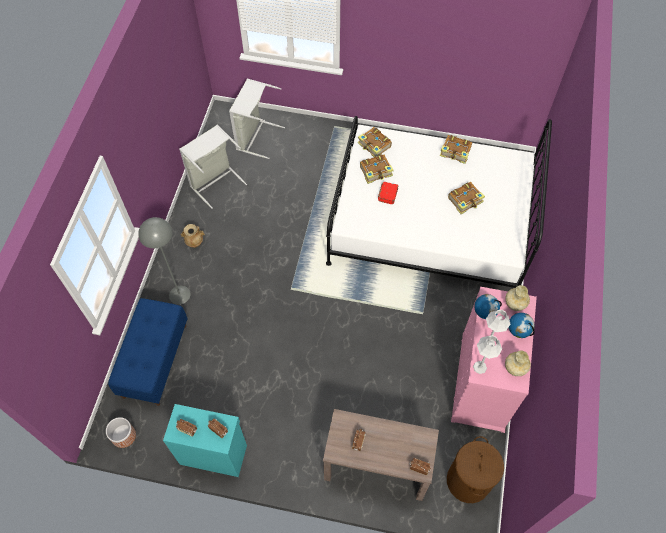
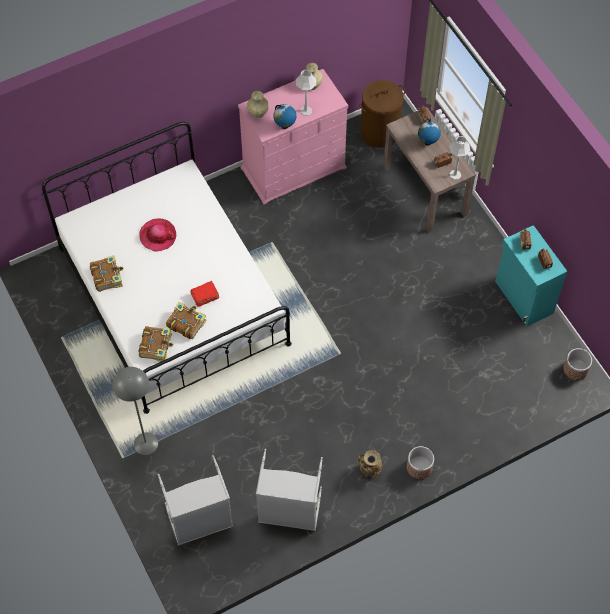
camera: 130 degrees left, 0 degrees up
blue bench [108,298,188,406] -> none
grey floor lamp [138,217,191,305] -> grey floor lamp moved to [113,367,158,455]
book [448,182,485,214] -> hat [139,218,176,252]
grey table lamp [473,335,502,374] -> grey table lamp moved to [449,136,470,180]
globe [509,313,535,338] -> globe moved to [418,120,441,145]
none -> planter [407,446,434,479]

